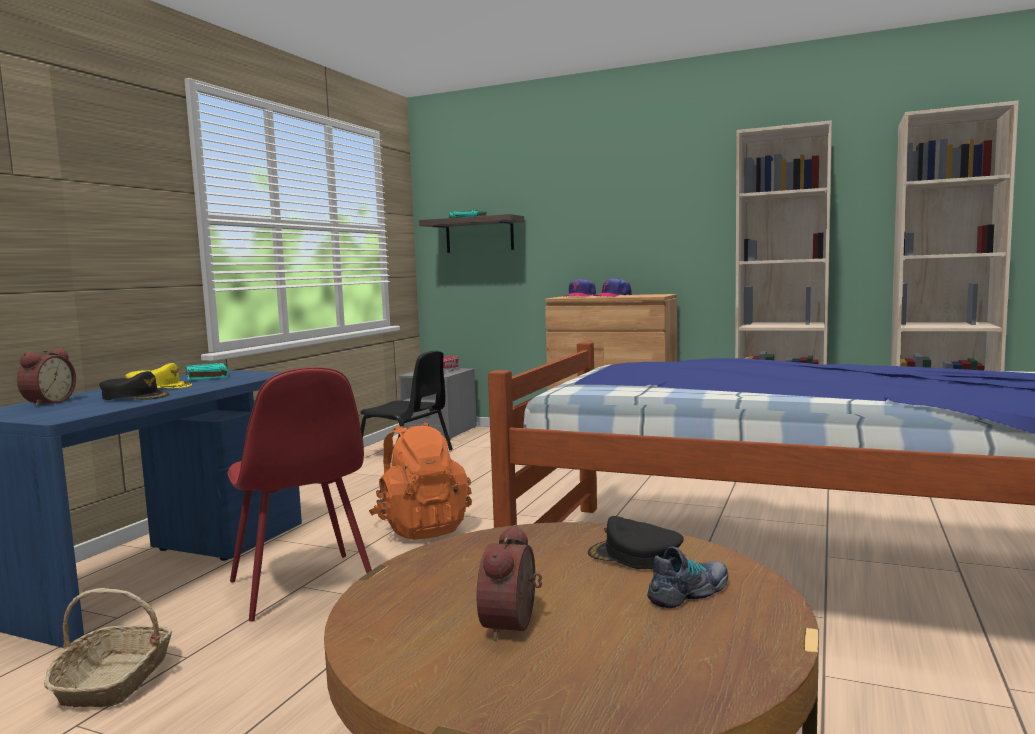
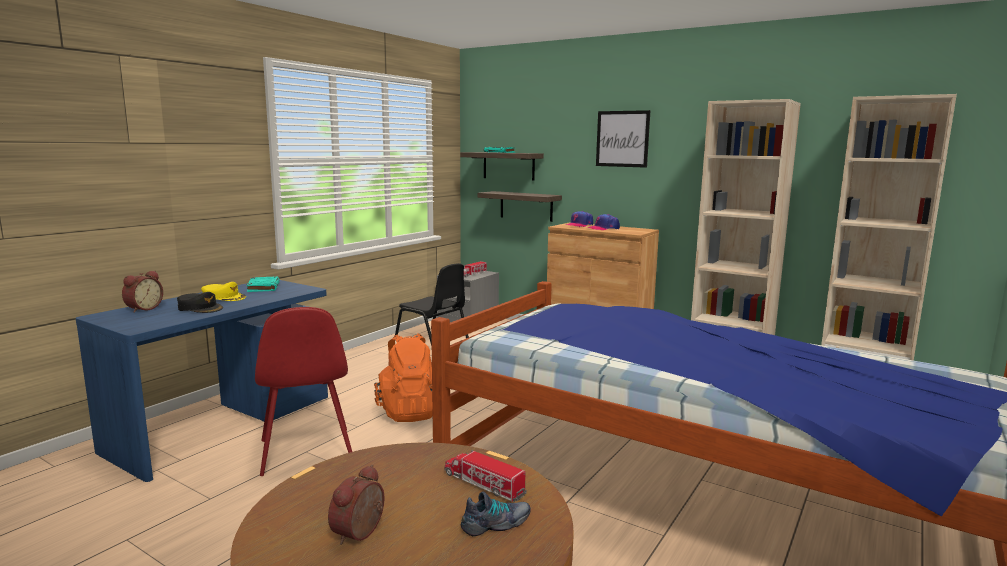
camera: 10 degrees right, 5 degrees up
basket [44,588,172,707] -> none
black cap [588,516,684,569] -> toy truck [444,449,527,502]
none -> shelf [478,191,562,222]
none -> picture [596,110,651,168]

